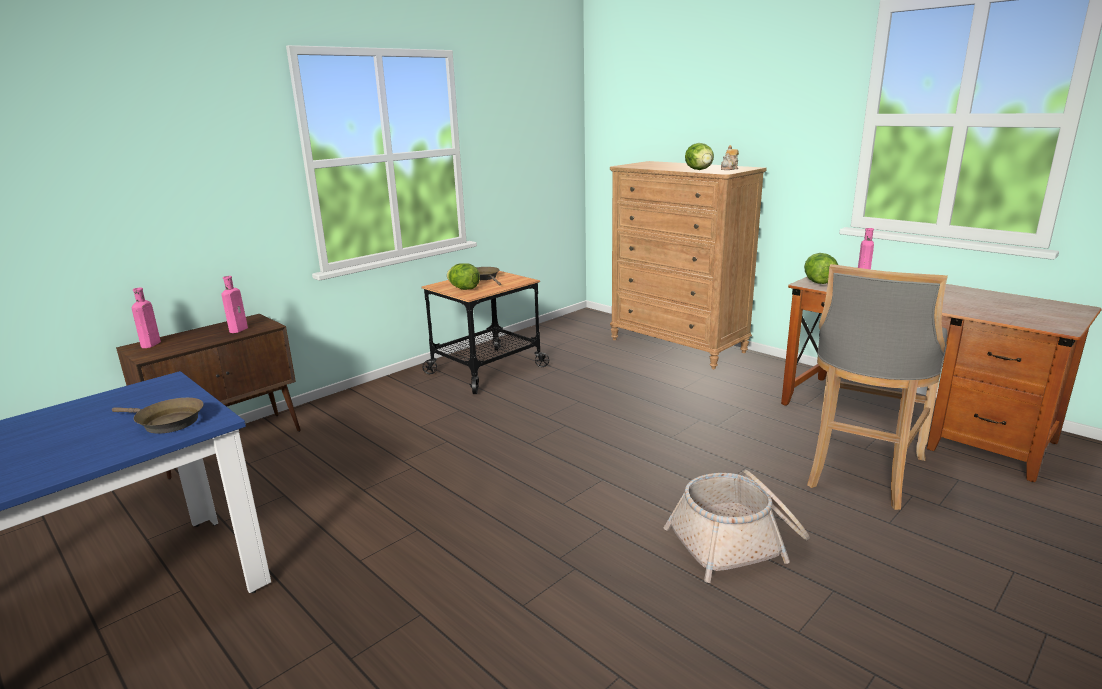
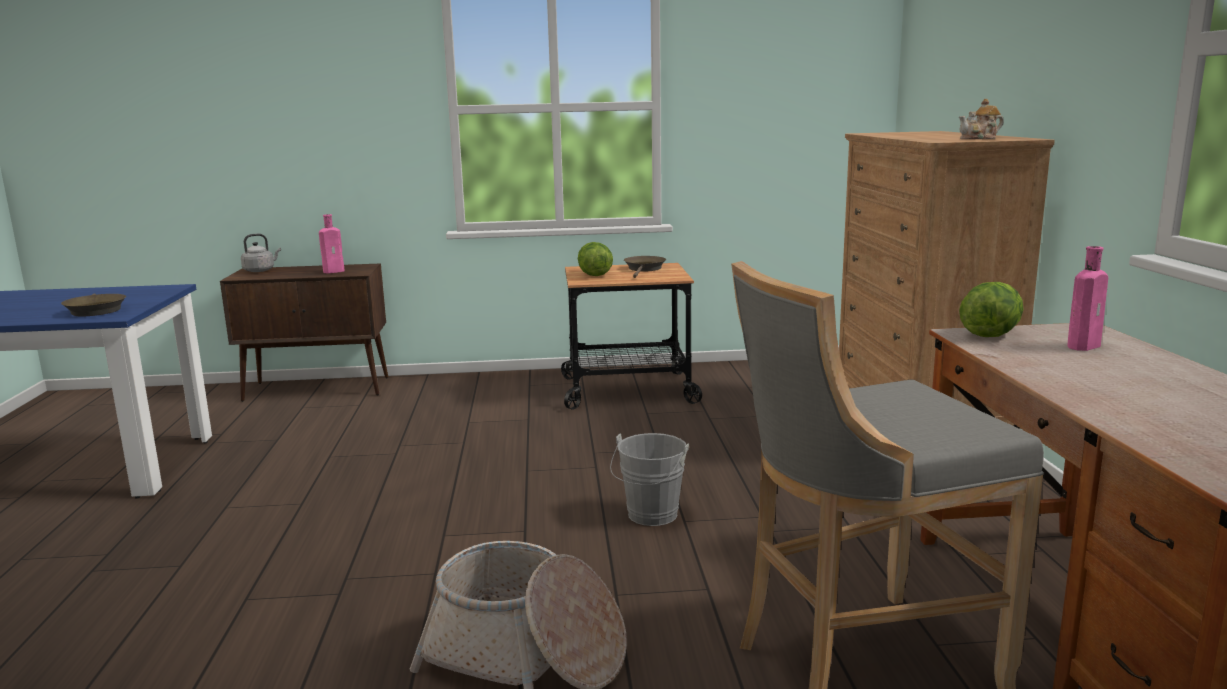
camera: 40 degrees right, 5 degrees down
pink bottle [132,288,161,348] -> grey kettle [241,234,281,272]
lettuce [685,143,714,170] -> none
none -> grey bucket [610,433,689,526]

